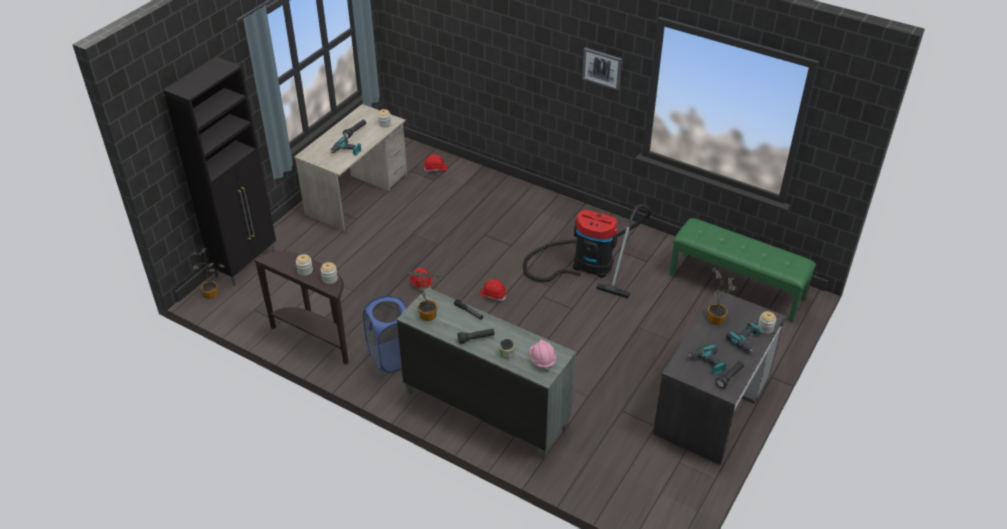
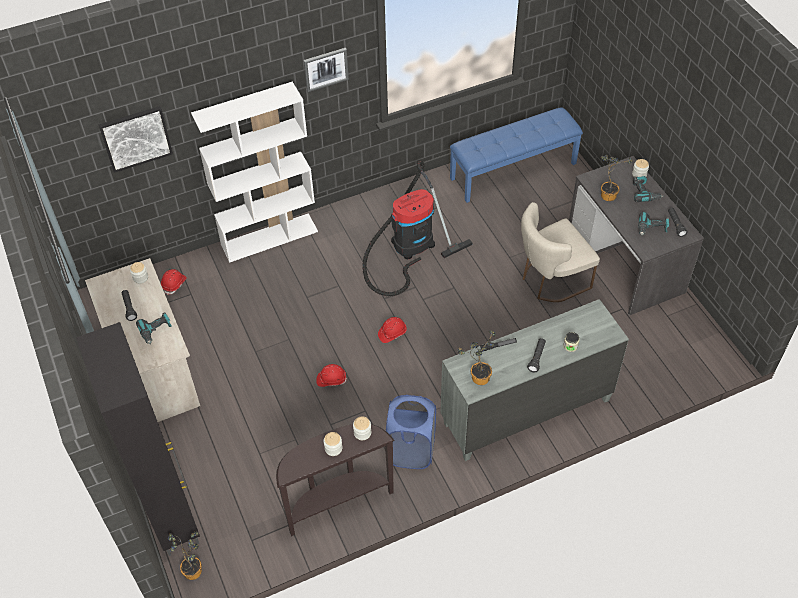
camera: 55 degrees left, 10 degrees up
pink hard hat [530,340,556,371] -> none
green bench [669,218,816,322] -> blue bench [450,108,583,203]
none -> picture [99,106,173,173]
none -> white bookcase [191,82,318,263]
none -> beige chair [521,202,600,302]

